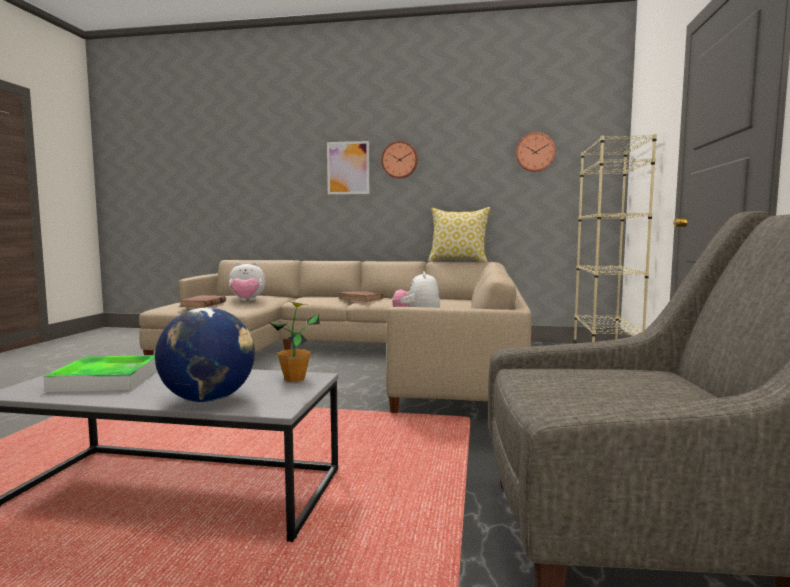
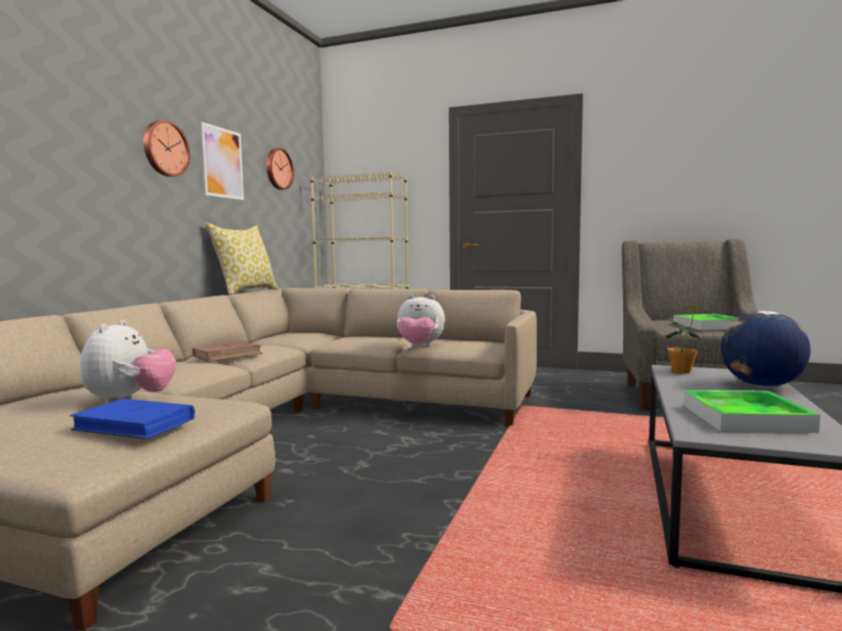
camera: 80 degrees left, 0 degrees up
brown book [178,295,226,307] -> blue book [70,399,195,439]
picture [327,141,369,195] -> picture moved to [200,122,244,200]
none -> tray [673,314,738,330]

